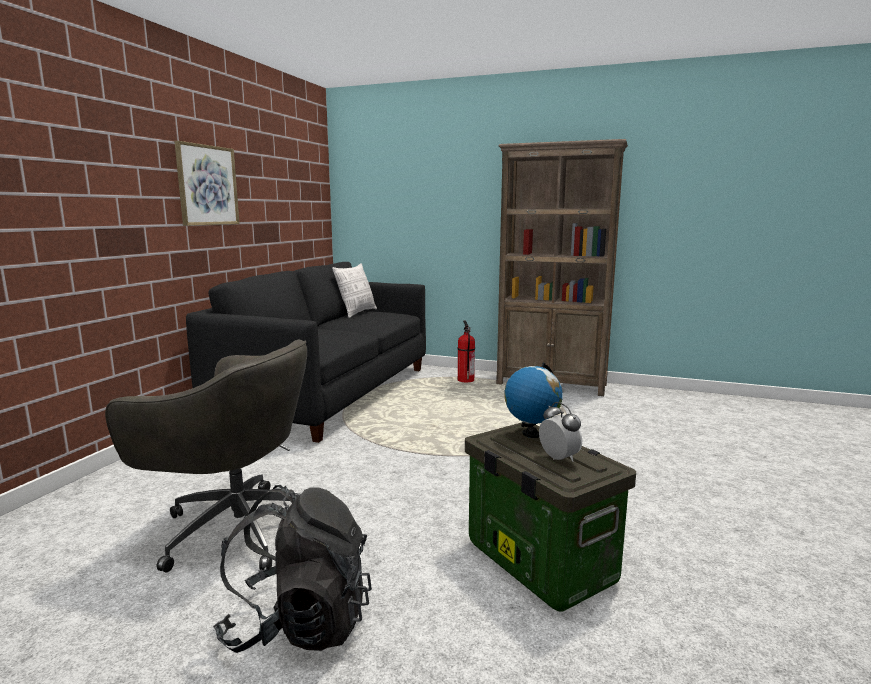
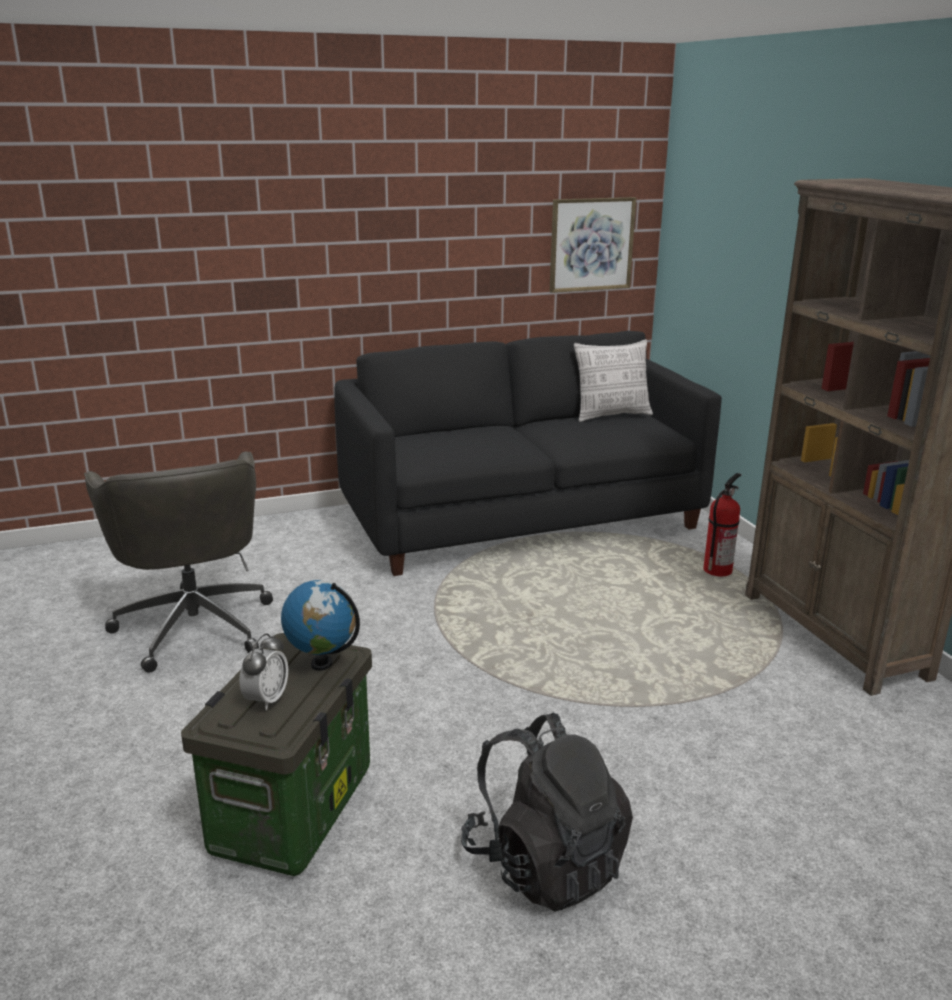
camera: 50 degrees right, 10 degrees up
picture [174,141,240,226] -> picture moved to [550,197,636,293]
black backpack [213,485,372,653] -> black backpack moved to [461,712,633,912]

